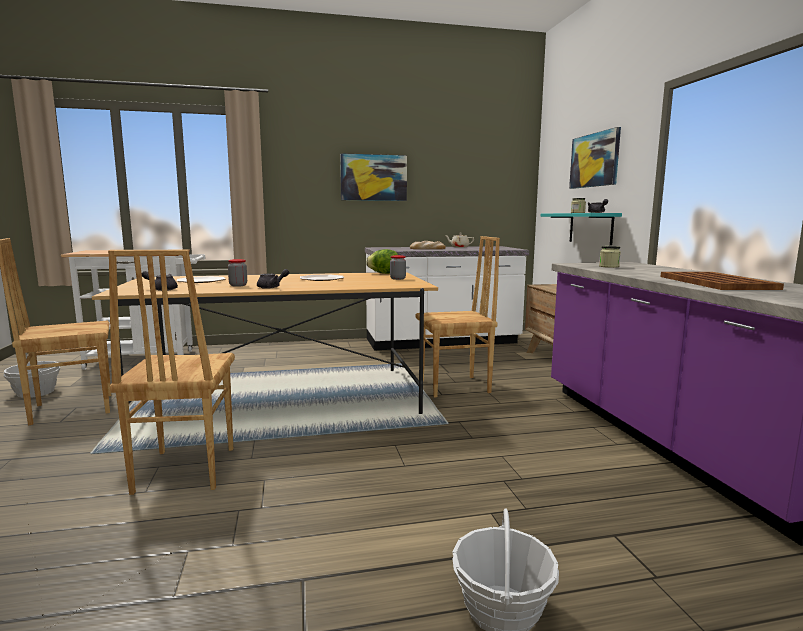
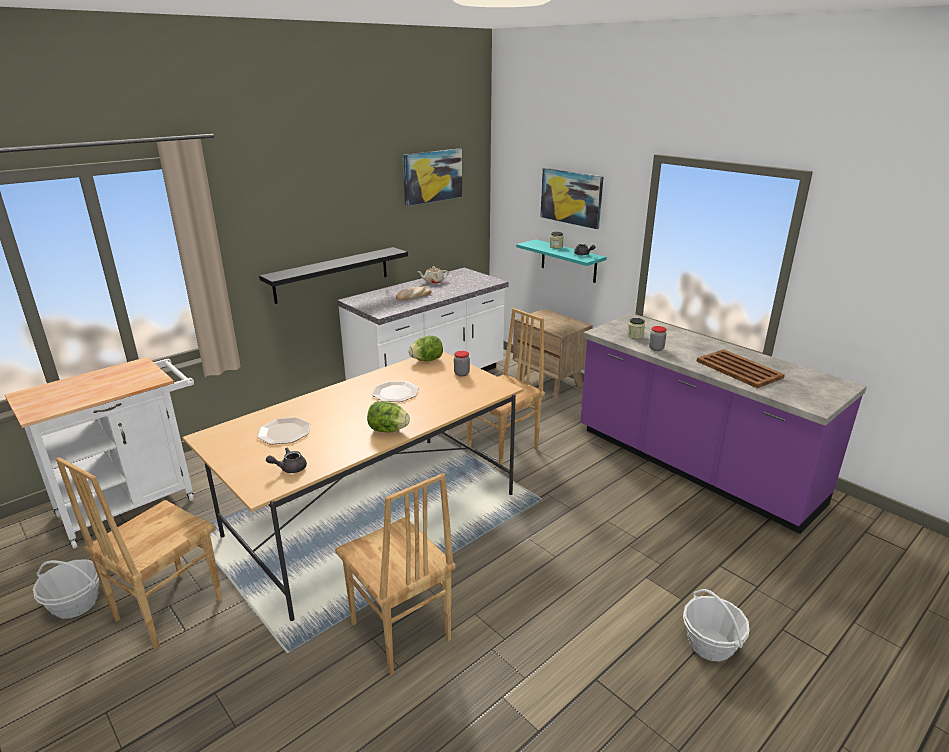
camera: 30 degrees left, 15 degrees up
jar [228,259,247,287] -> jar moved to [649,326,667,351]
grey teapot [257,269,289,289] -> lettuce [367,401,410,432]
picture [340,153,407,201] -> picture moved to [403,148,462,206]
none -> black shelf [259,247,408,304]

